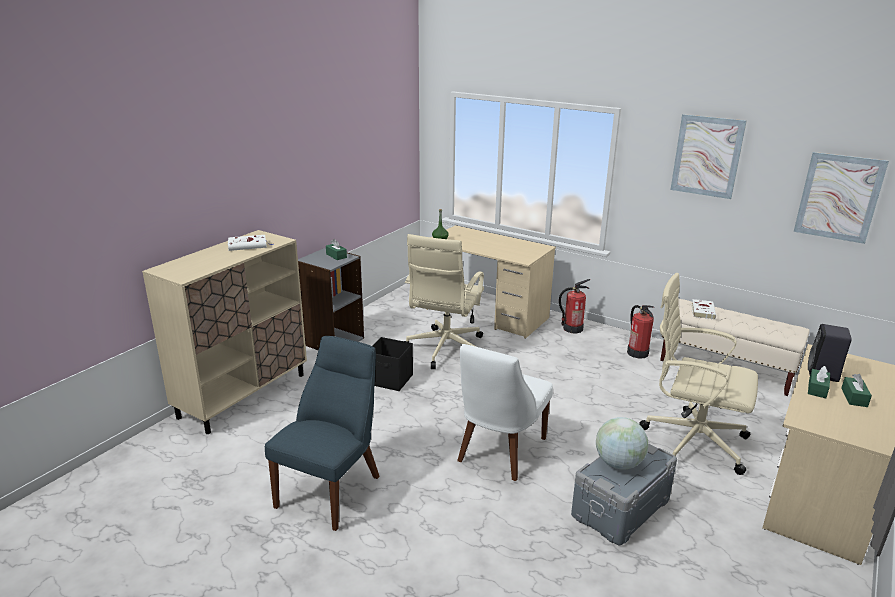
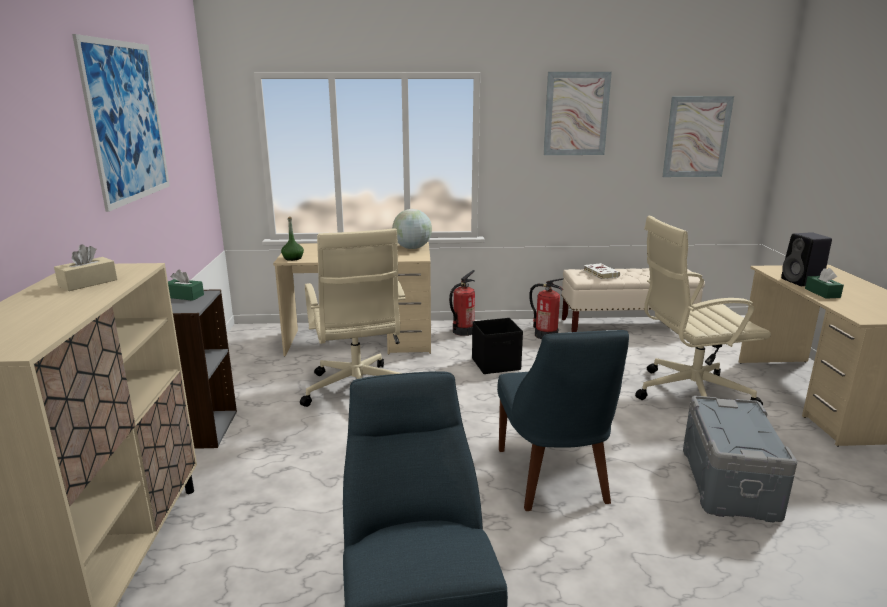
camera: 35 degrees left, 5 degrees down
white book [228,235,273,251] -> beige tissue box [54,244,117,291]
black storage box [372,337,413,391] -> black storage box moved to [472,318,523,374]
white chair [457,344,553,481] -> blue chair [497,330,629,511]
globe [596,417,648,469] -> globe moved to [392,209,432,249]
green tissue box [841,374,872,407] -> none
none -> picture [72,34,170,212]

